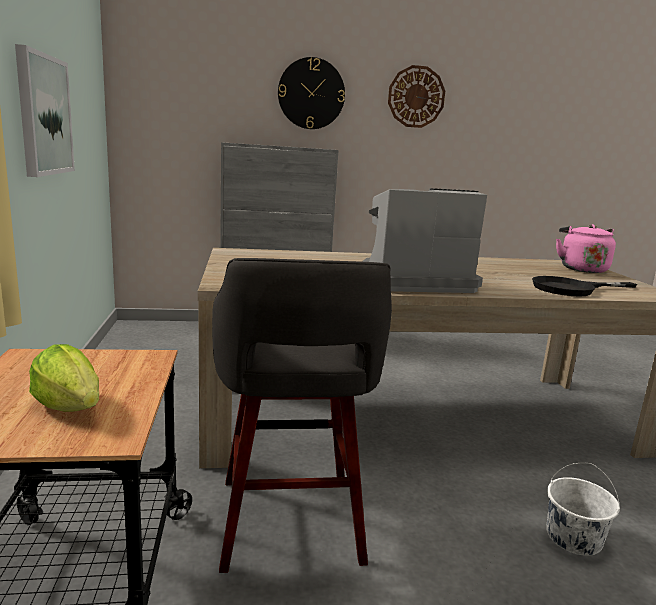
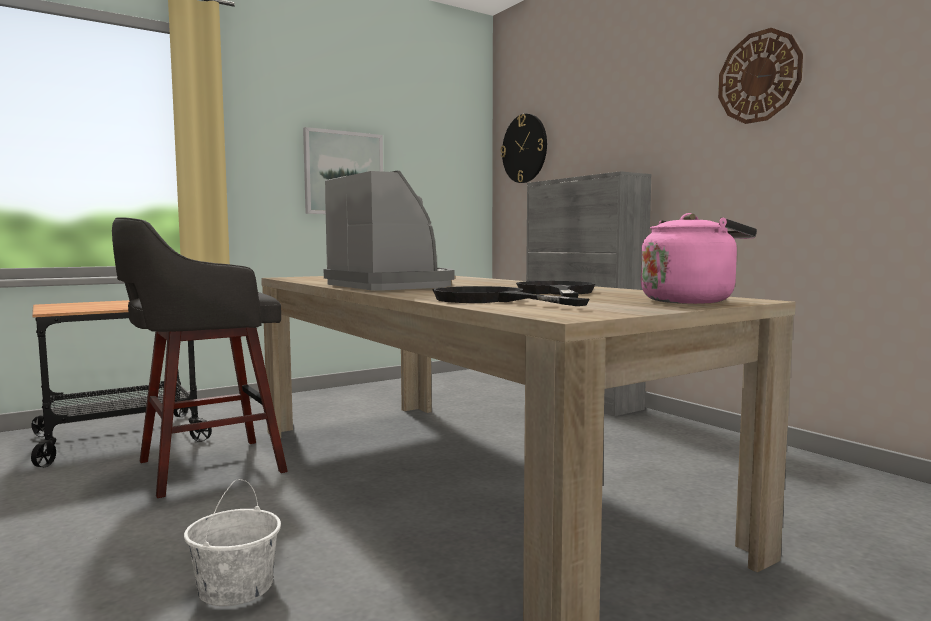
camera: 65 degrees right, 10 degrees down
lettuce [29,344,99,412] -> none
wall clock [278,57,345,129] -> wall clock moved to [501,114,547,183]
none -> black frying pan [516,281,595,298]

